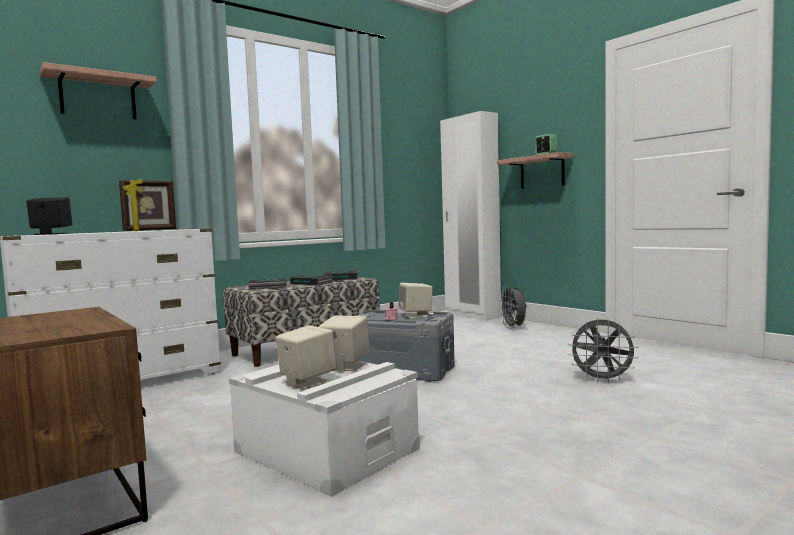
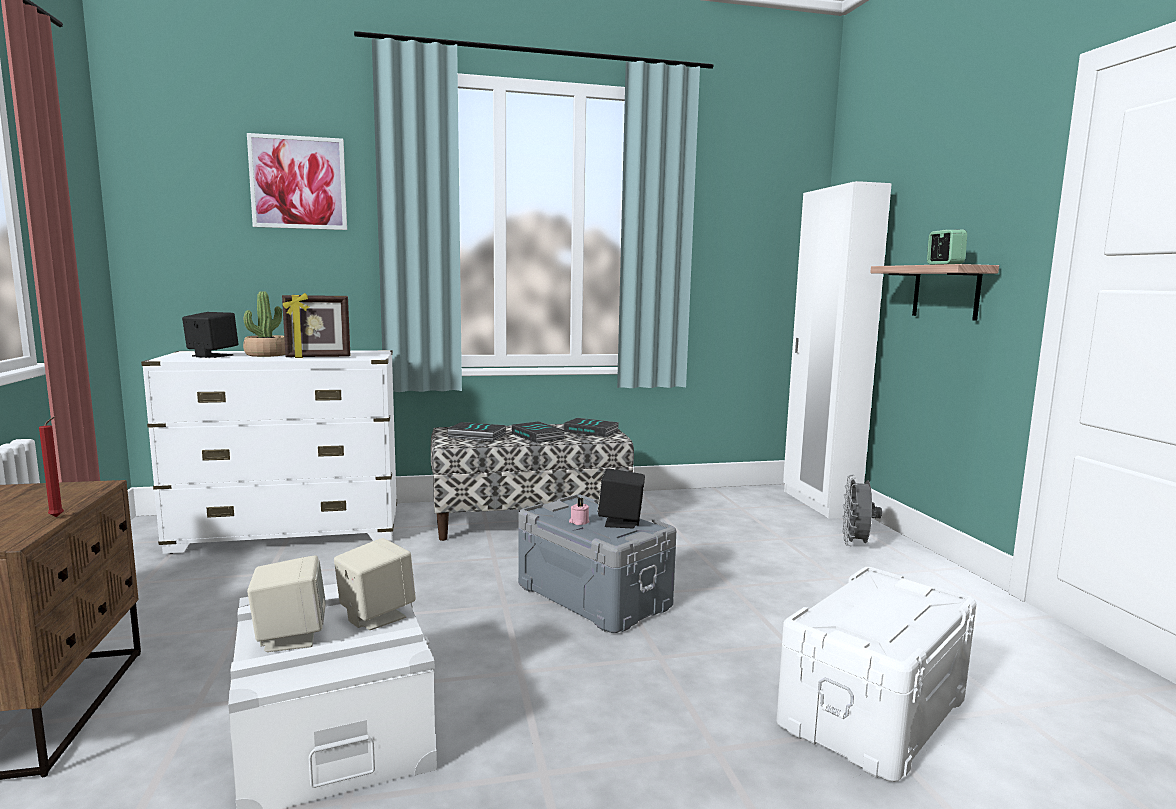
camera: 25 degrees right, 5 degrees up
shelf [39,62,157,119] -> picture [247,133,347,230]
beige speaker [398,283,433,319] -> black speaker [598,468,645,528]
grey fan [568,318,639,383] -> white storage box [776,567,976,782]
none -> red candle [39,416,64,517]
none -> potted plant [243,291,285,357]

